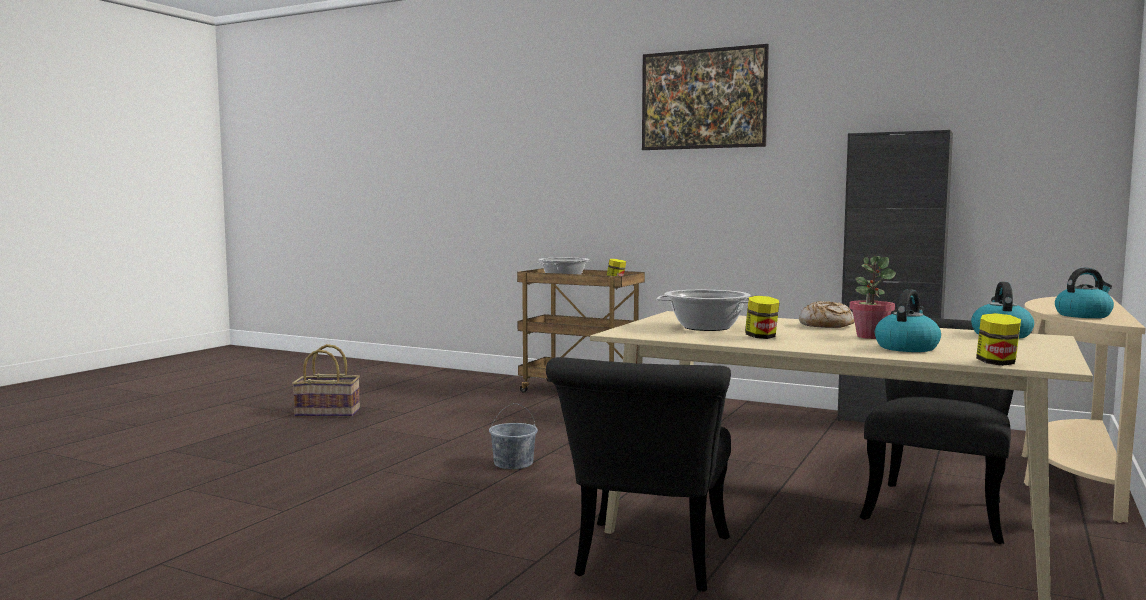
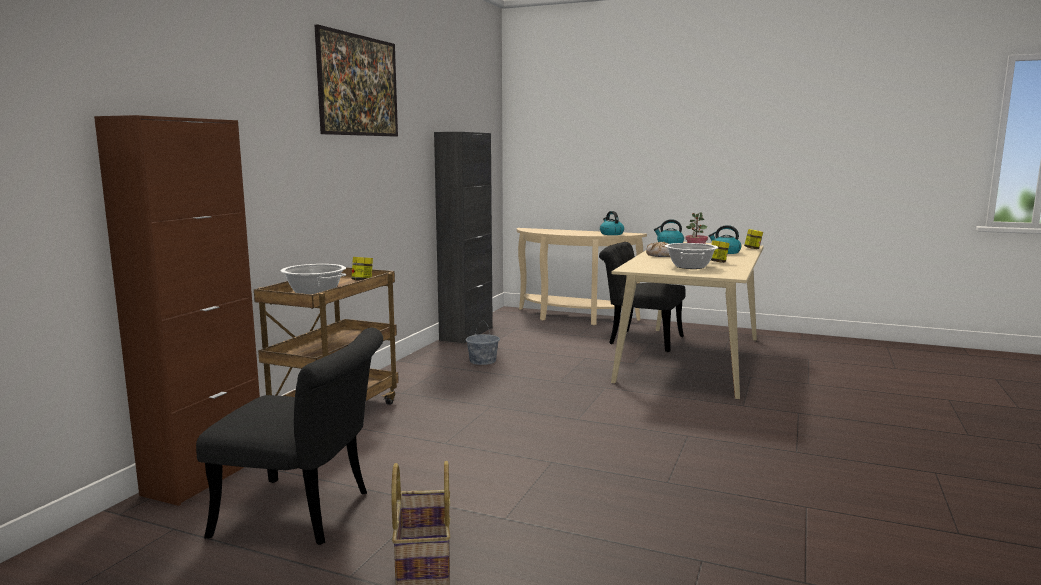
camera: 95 degrees left, 5 degrees up
grey bucket [489,403,538,469] -> grey bucket moved to [466,321,500,365]
black chair [546,357,731,592] -> black chair moved to [196,328,383,545]
none -> brown cabinet [94,115,260,506]

